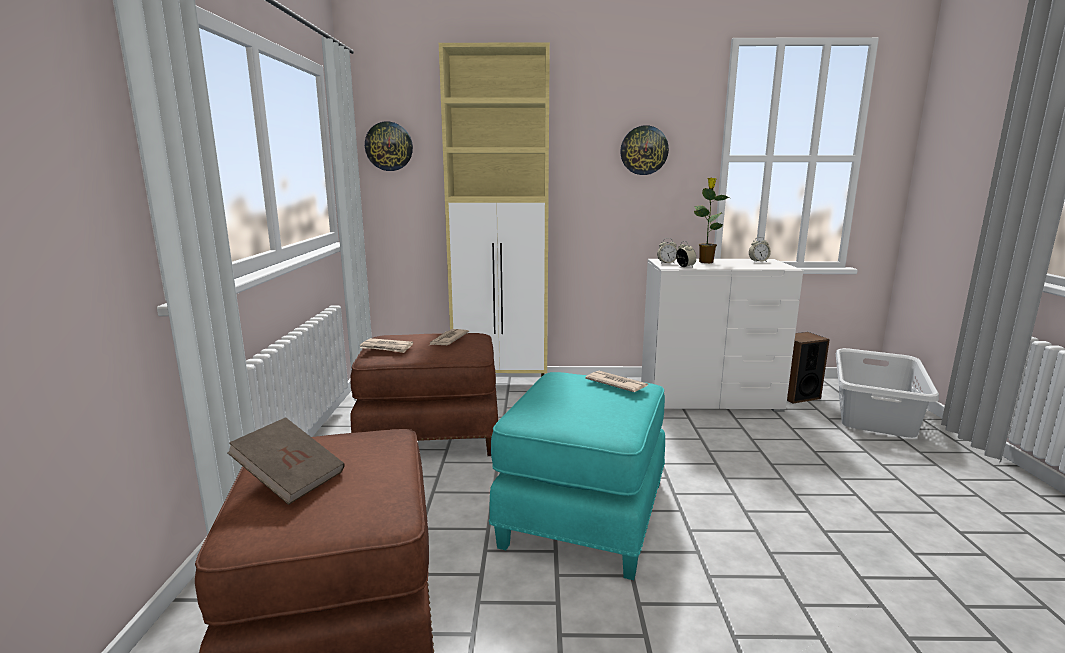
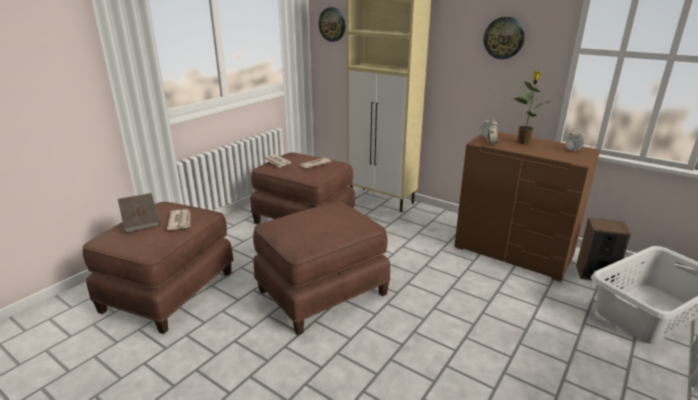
camera: 35 degrees right, 10 degrees up
turquoise ottoman [489,372,665,580] -> brown ottoman [253,202,390,335]
newspaper [585,371,648,392] -> newspaper moved to [167,209,190,230]
white dresser [641,259,803,412] -> brown dresser [455,132,600,282]

